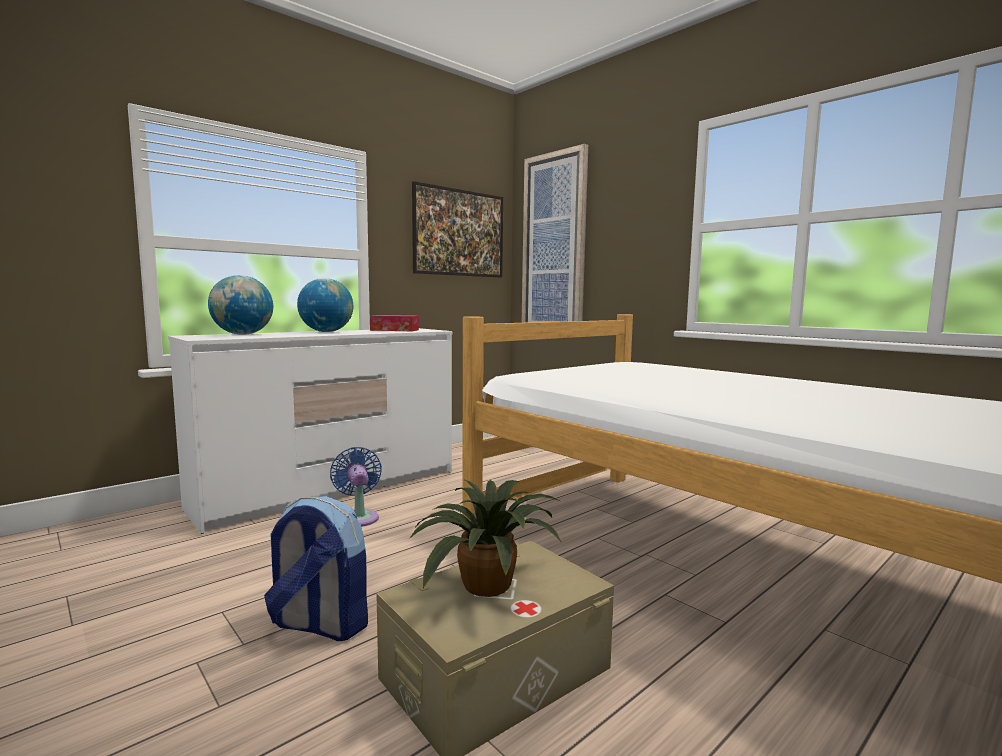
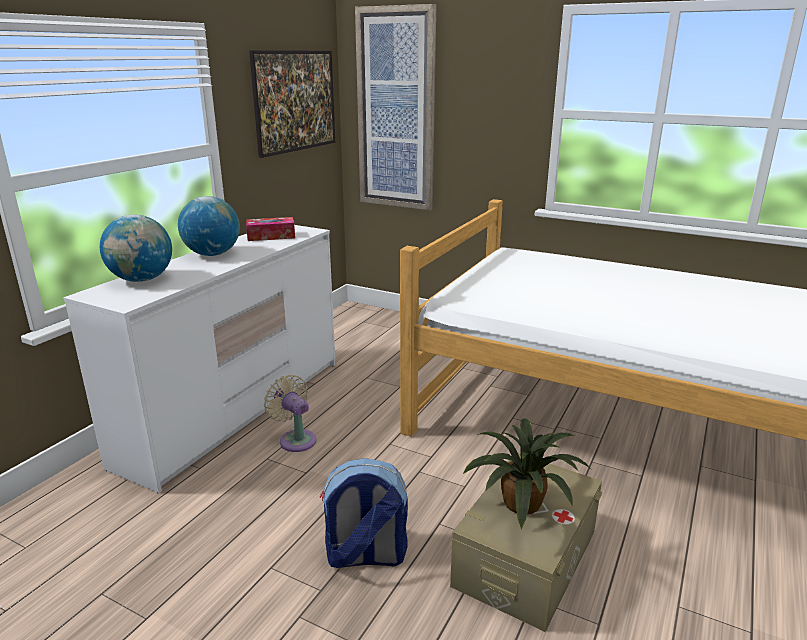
camera: 20 degrees left, 15 degrees up
blue fan [330,447,382,527] -> beige fan [264,375,316,452]

